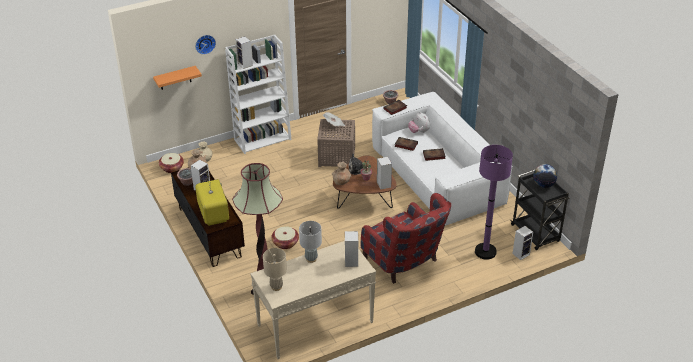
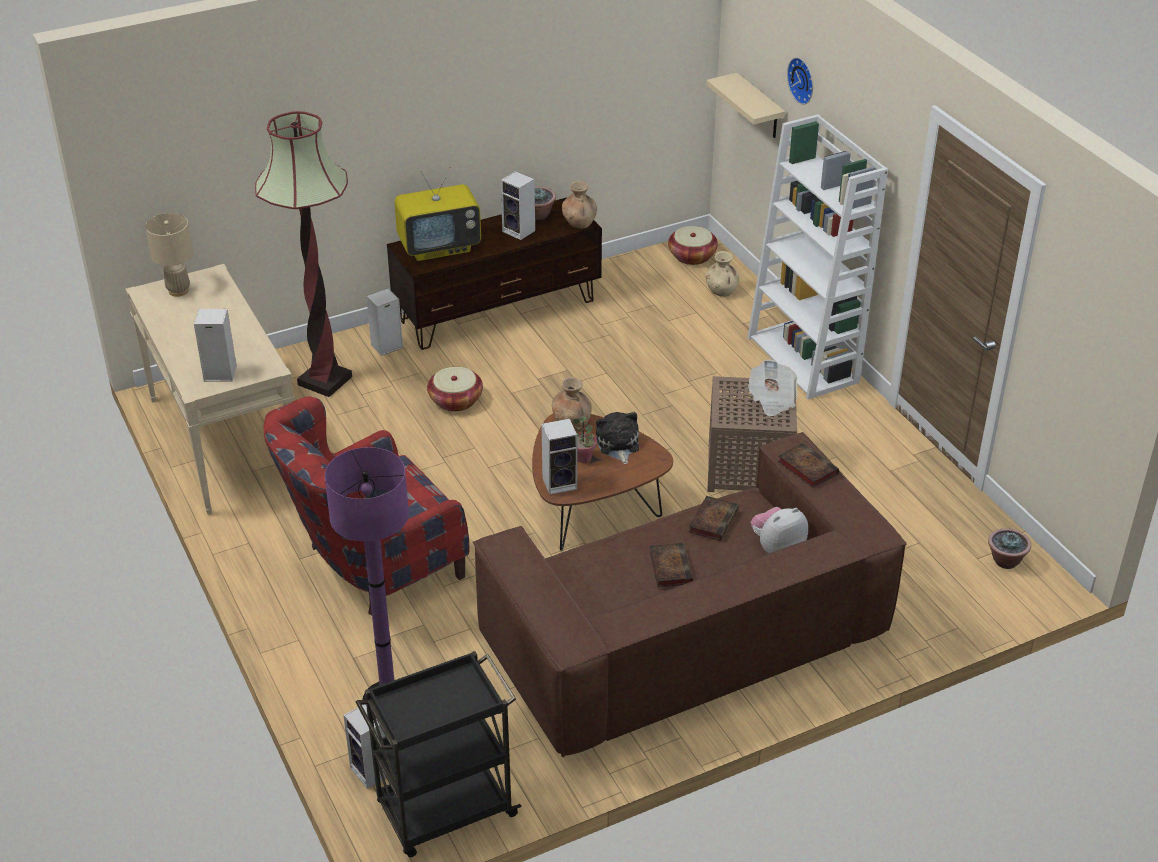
camera: 90 degrees right, 0 degrees up
orange shelf [153,66,202,90] -> beige shelf [706,73,785,138]
speaker [236,36,253,69] -> speaker moved to [366,288,403,356]
grey table lamp [299,221,322,263] -> none
white sofa [372,92,513,226] -> brown sofa [473,432,907,757]
globe [533,164,557,188] -> none

